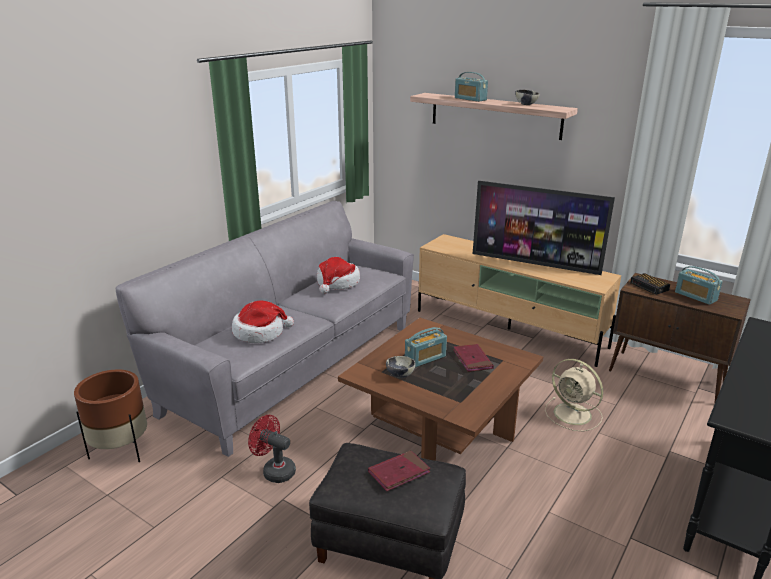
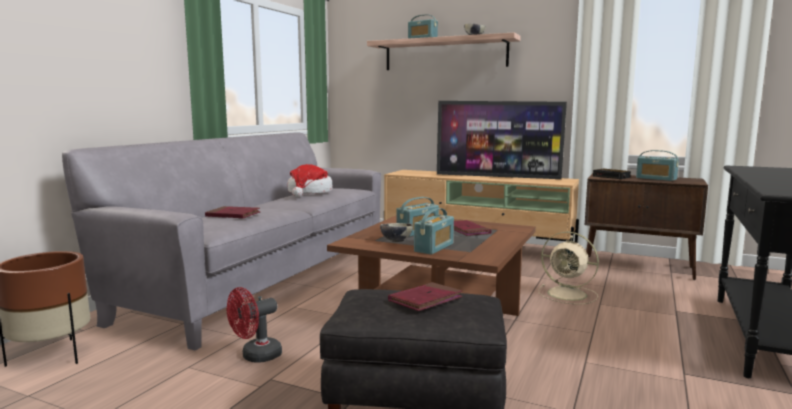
camera: 10 degrees left, 15 degrees down
hat [232,301,294,343] -> red book [205,206,261,219]
red fan [248,415,296,483] -> red fan turned 60 degrees counterclockwise [227,287,282,363]
none -> radio [414,208,454,254]

